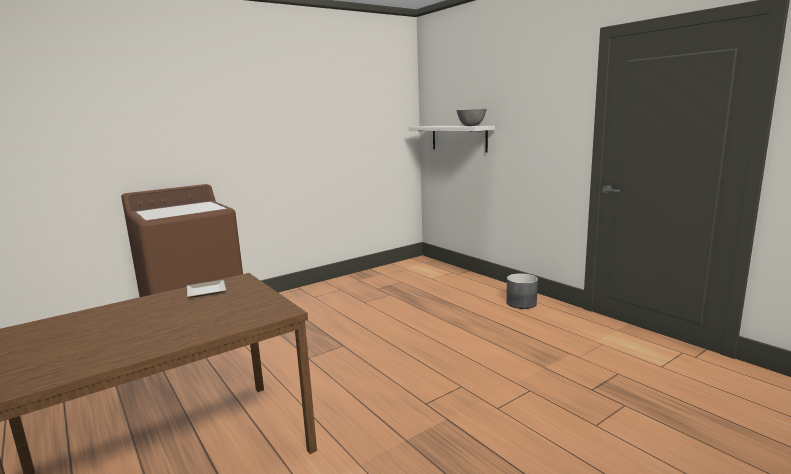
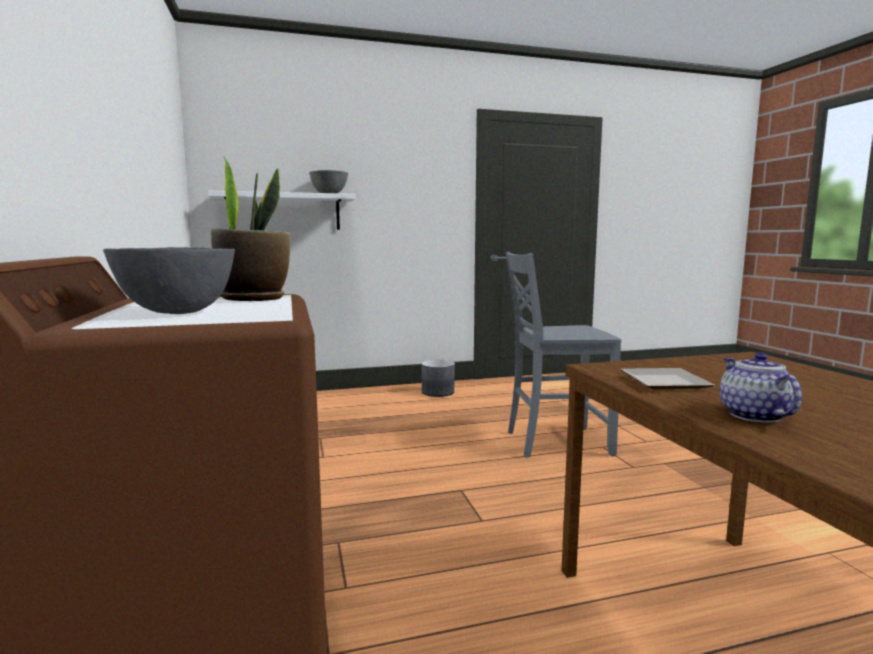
camera: 70 degrees left, 5 degrees down
none -> grey bowl [103,247,235,314]
none -> potted plant [211,158,290,301]
none -> grey chair [505,251,621,458]
none -> teapot [720,352,802,423]

